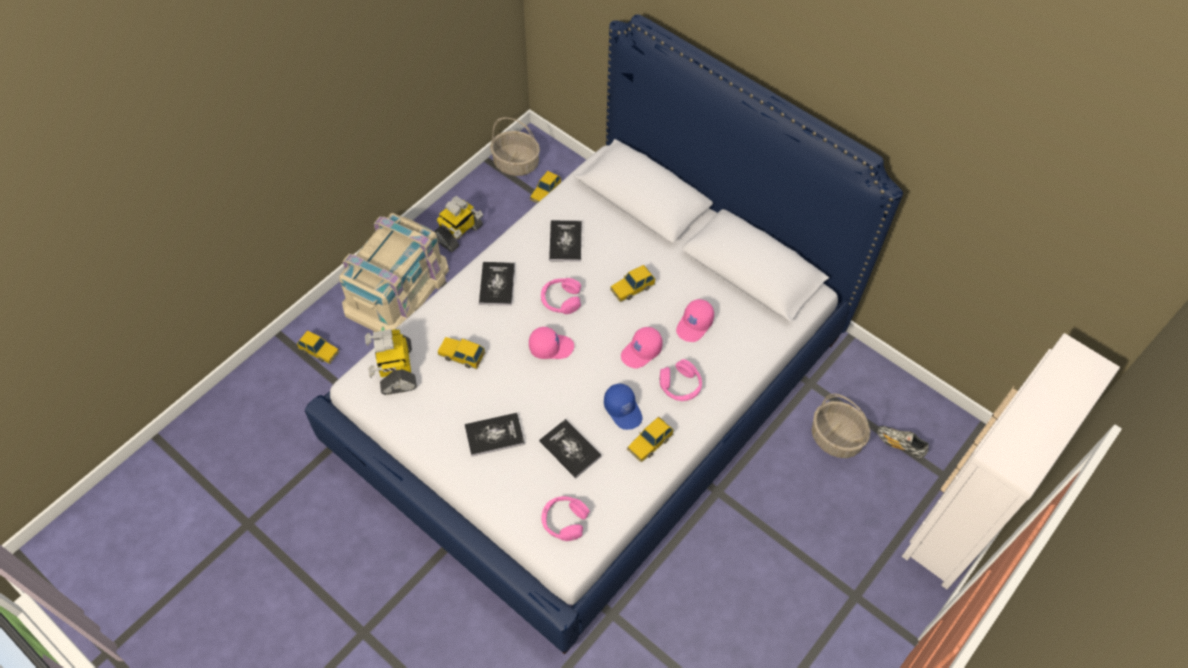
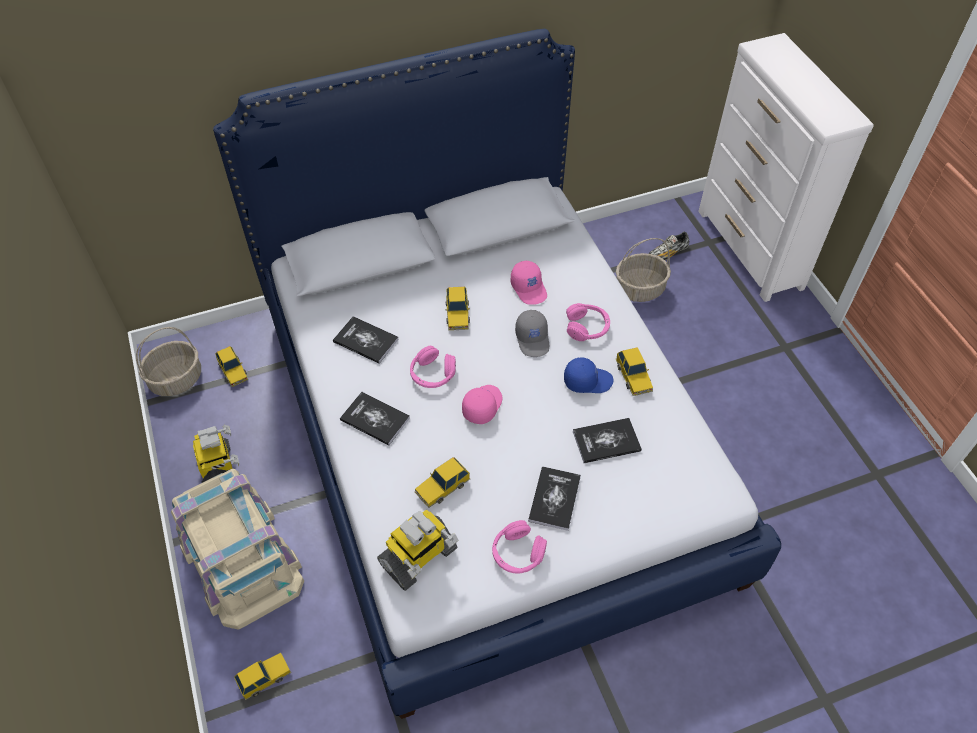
camera: 60 degrees left, 5 degrees down
toy robot [365,329,417,395] -> toy robot turned 60 degrees counterclockwise [377,509,458,591]
pink headphones [541,496,590,541] -> pink headphones moved to [492,520,547,573]
pink cap [621,327,663,368] -> grey cap [515,310,549,357]

